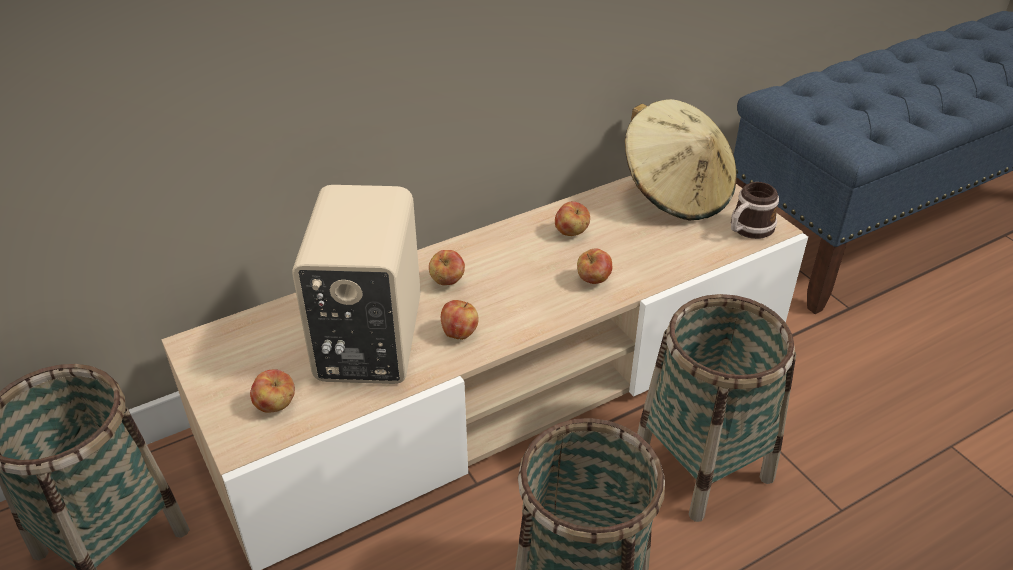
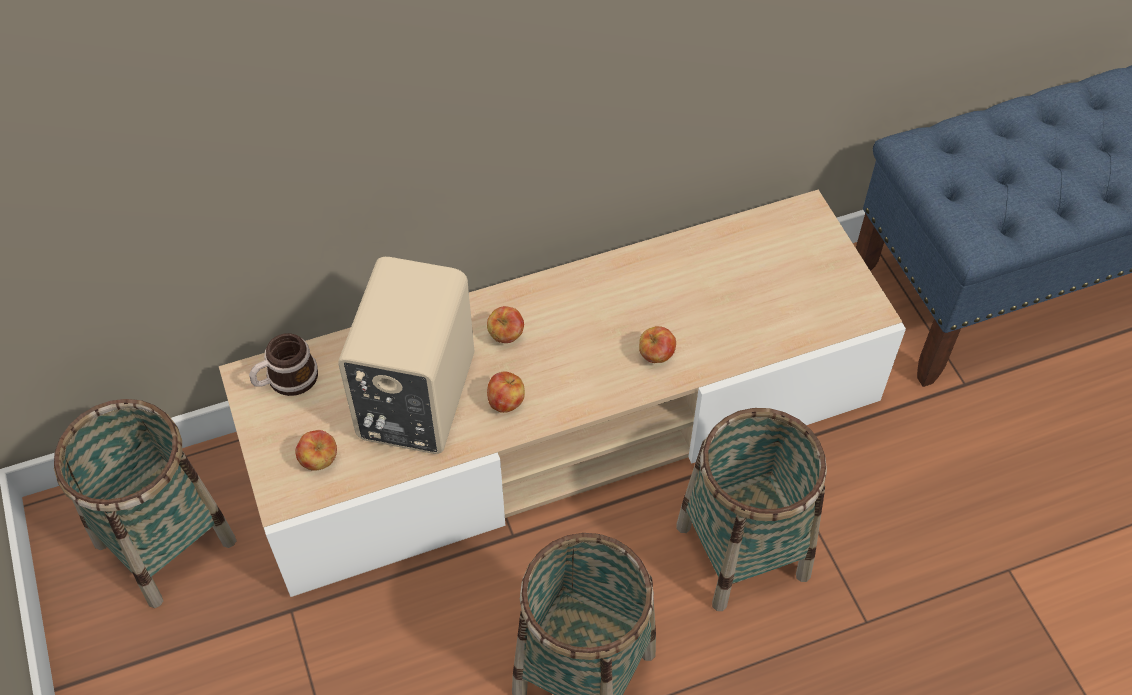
camera: 10 degrees right, 15 degrees up
apple [555,202,590,236] -> none
beige hat [625,99,737,221] -> none
mug [731,182,779,239] -> mug moved to [249,333,318,396]

